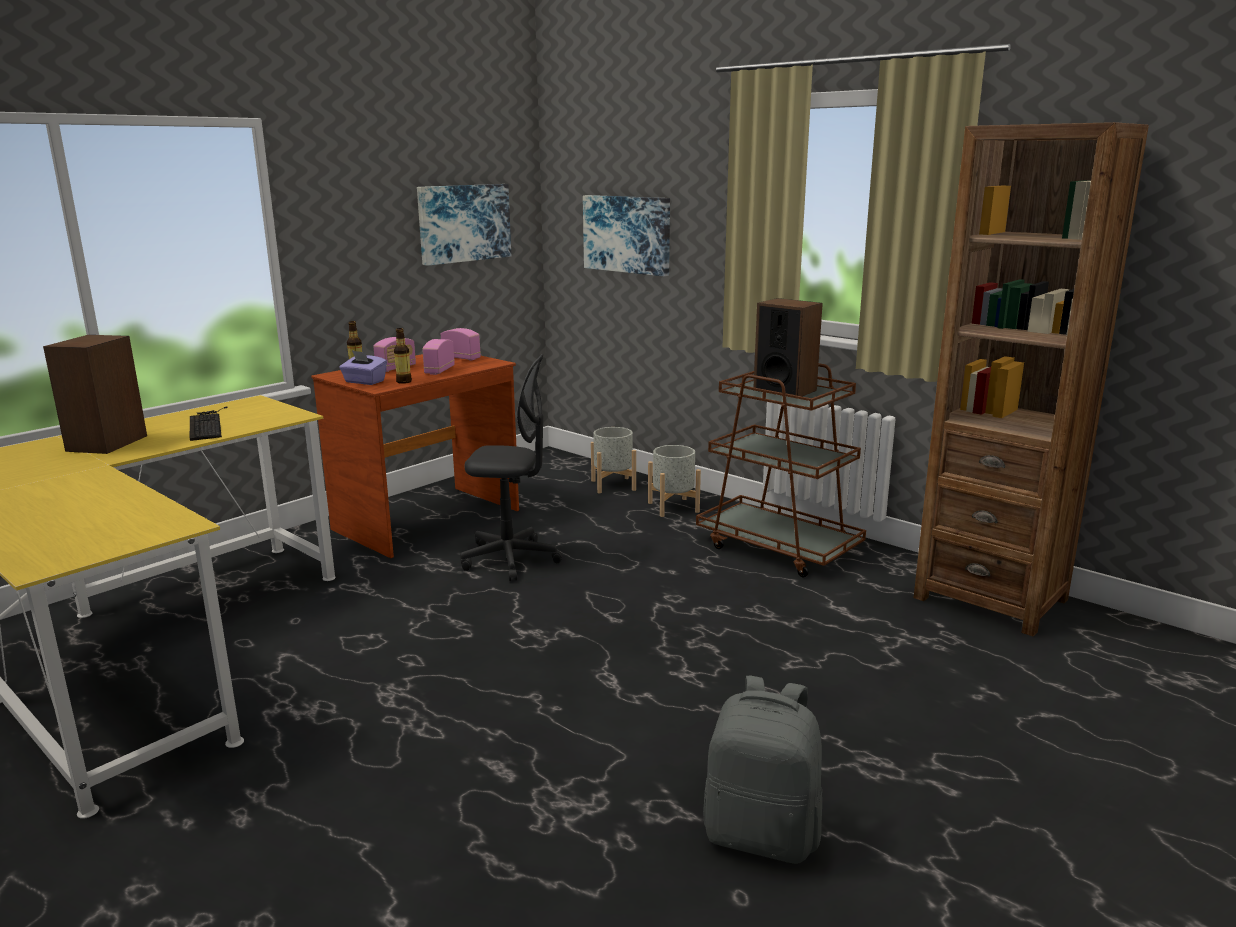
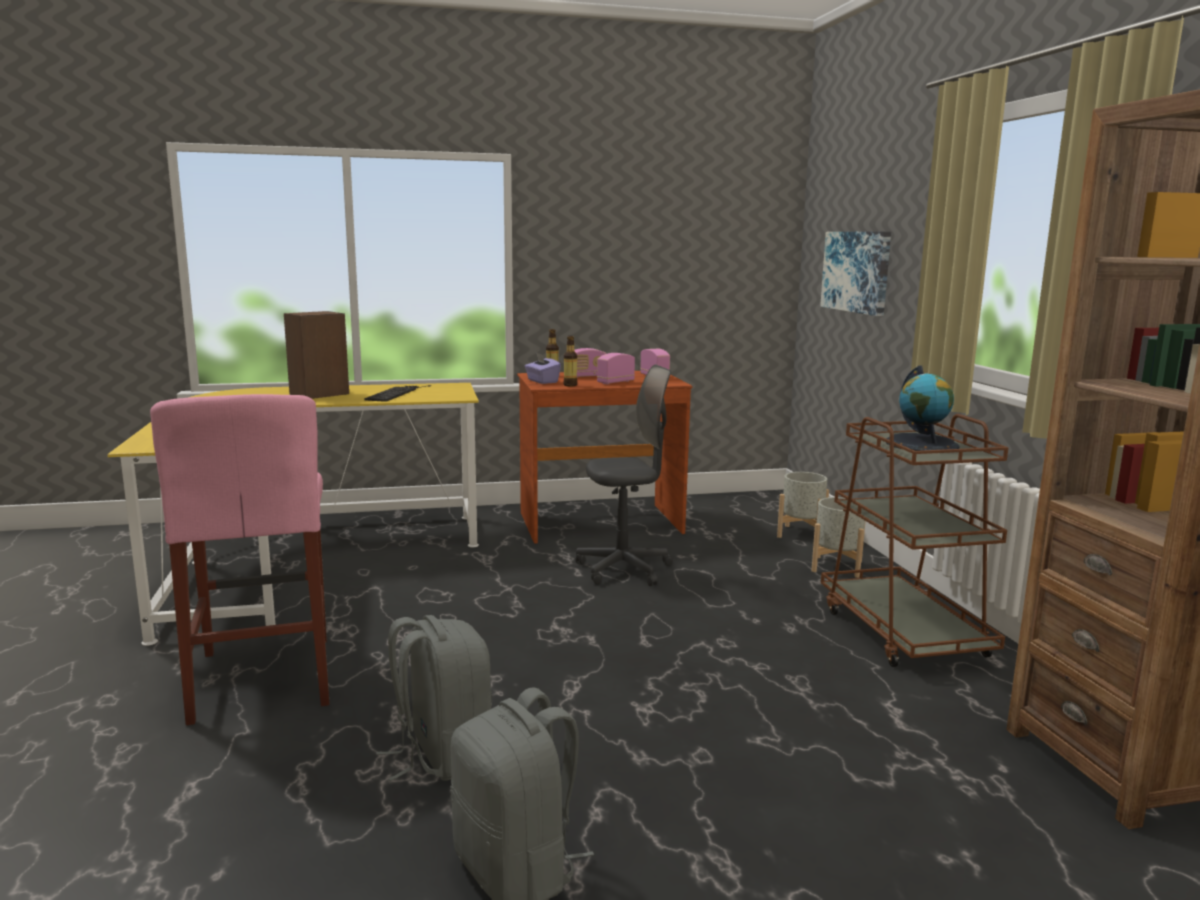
camera: 35 degrees right, 5 degrees down
picture [417,184,511,266] -> none
grey office chair [460,354,562,581] -> grey office chair turned 60 degrees counterclockwise [576,365,673,586]
speaker [754,298,823,396] -> globe [886,365,960,451]
none -> pink stool [150,394,329,725]
none -> grey backpack [377,615,492,781]

